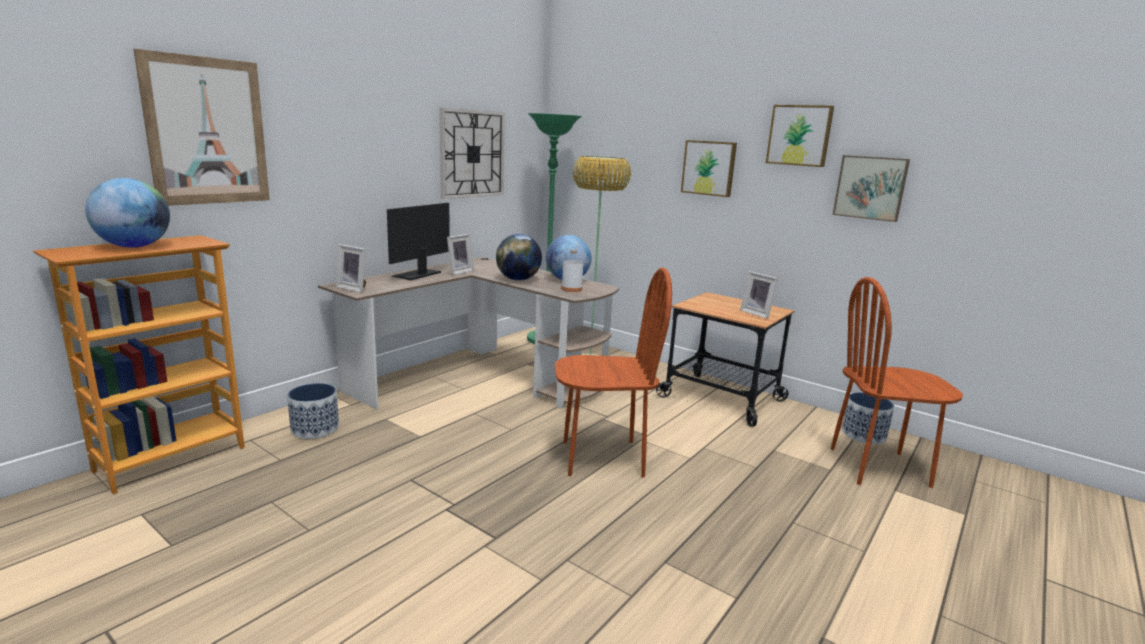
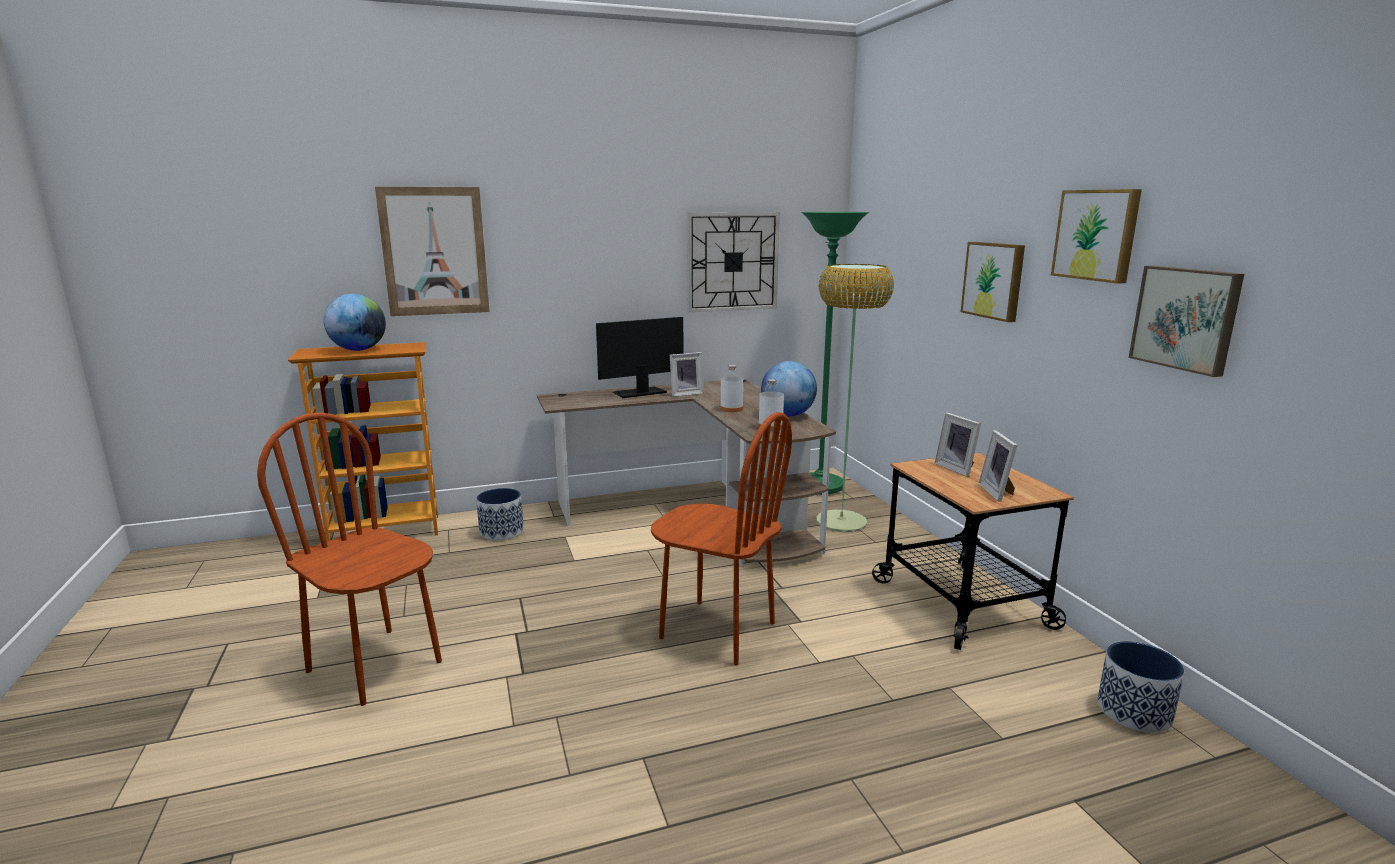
camera: 35 degrees right, 0 degrees up
picture frame [336,244,366,293] -> picture frame moved to [935,412,981,477]
globe [496,234,542,281] -> white bottle [720,365,743,412]
brown chair [831,277,963,488] -> brown chair moved to [257,412,442,706]

